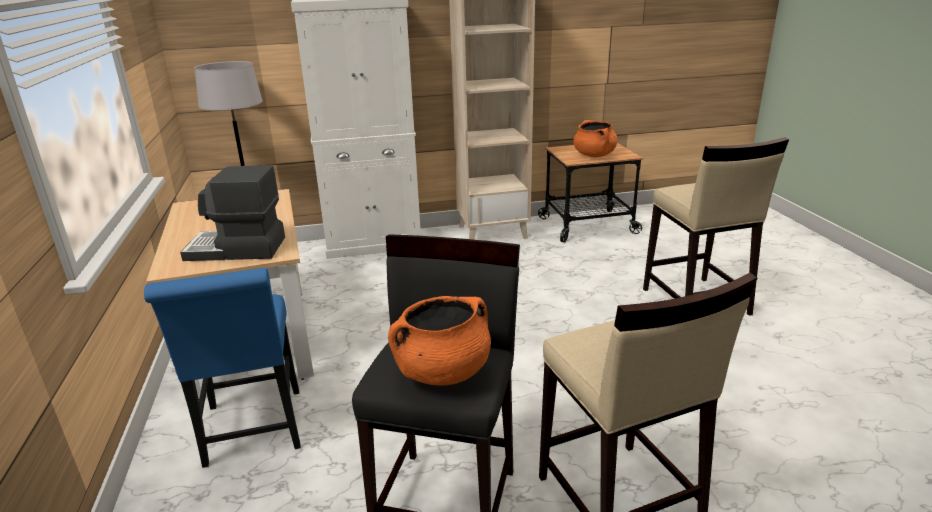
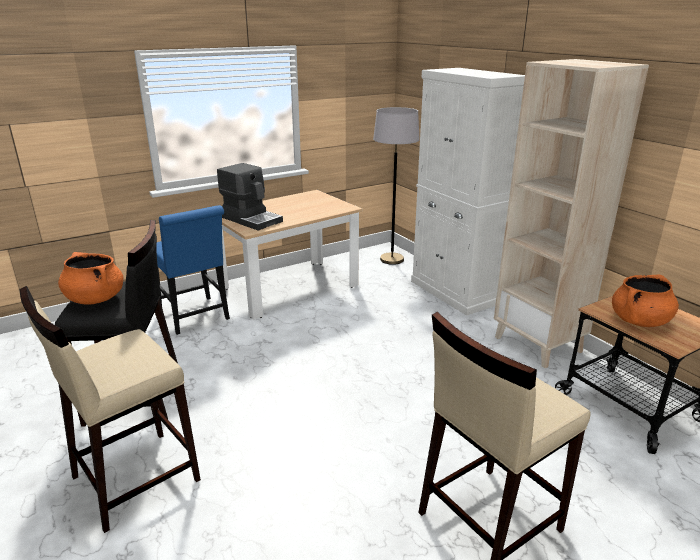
camera: 70 degrees right, 0 degrees up
blue chair [144,268,301,468] -> blue chair turned 90 degrees counterclockwise [156,205,230,335]
coffee machine [180,165,285,261] -> coffee machine turned 150 degrees clockwise [217,163,283,231]

